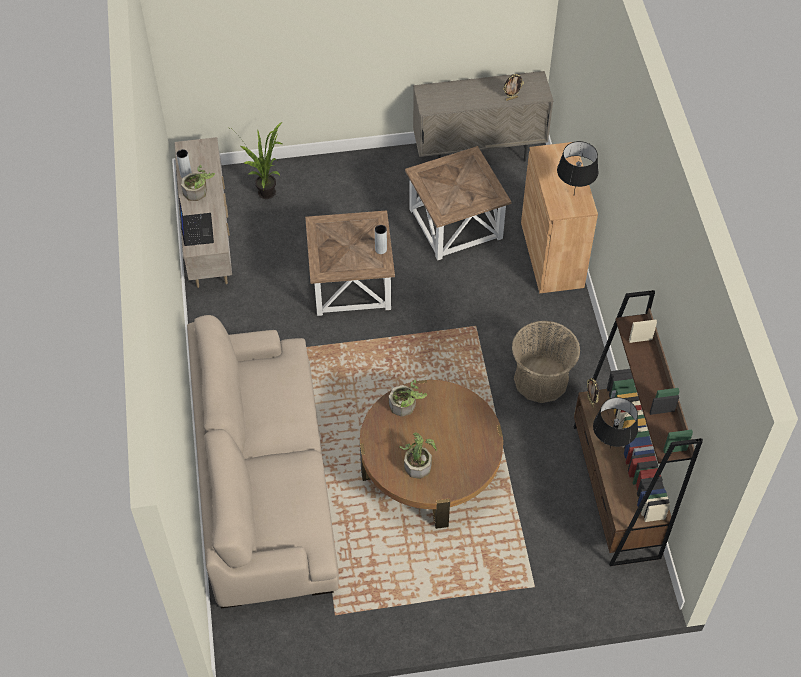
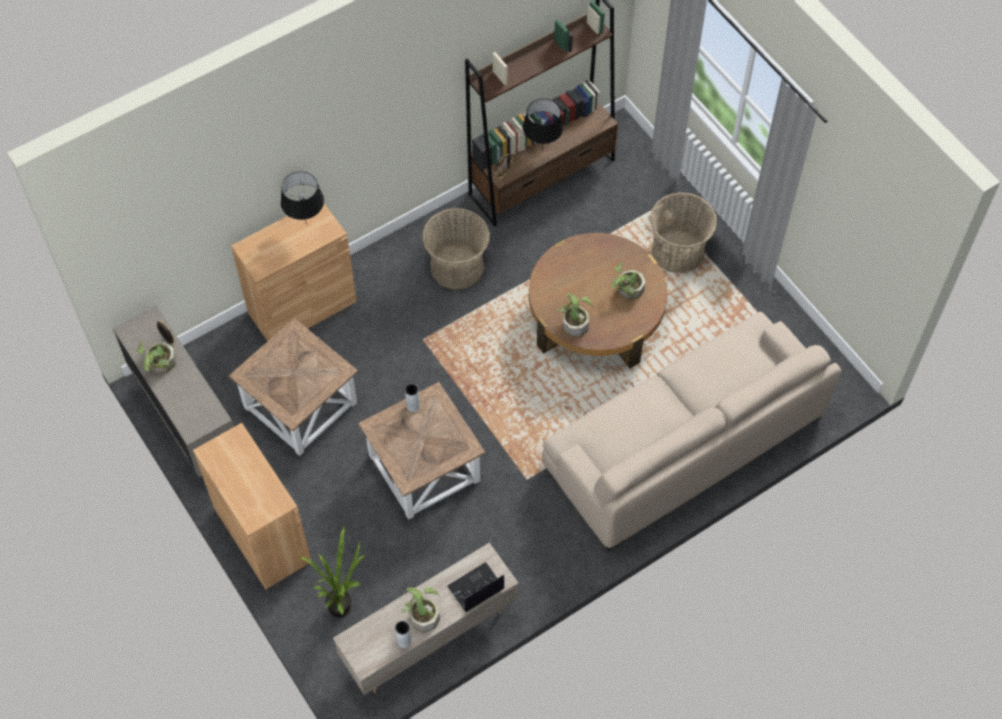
camera: 115 degrees left, 5 degrees up
none -> potted plant [137,341,176,374]
none -> brown cabinet [193,423,311,589]
none -> basket [650,192,717,273]

